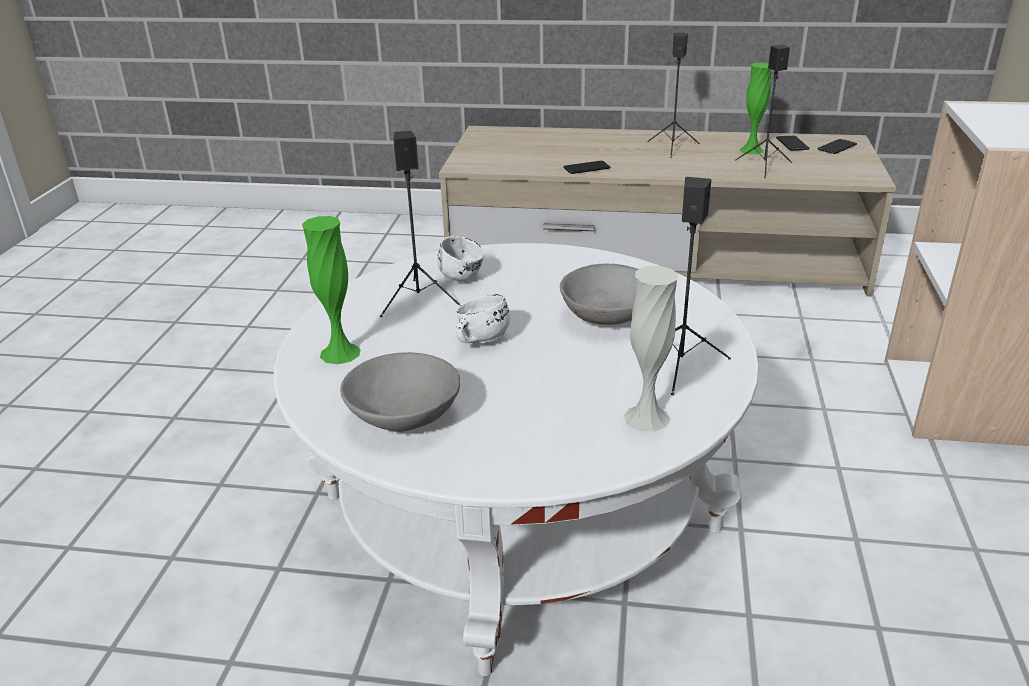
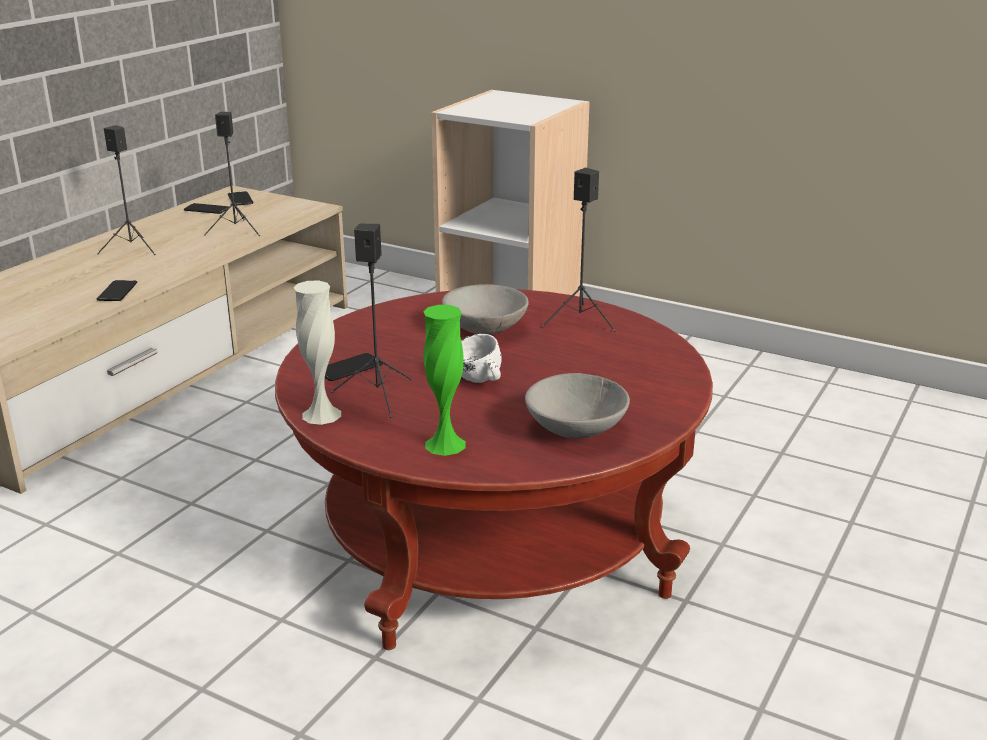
camera: 70 degrees left, 5 degrees down
white coffee table [274,243,759,676] -> red coffee table [275,289,713,650]
white mug [437,236,484,282] -> phone [325,353,383,381]
white vase [623,266,678,432] -> white vase moved to [293,281,341,425]
green vase [740,63,772,154] -> none

